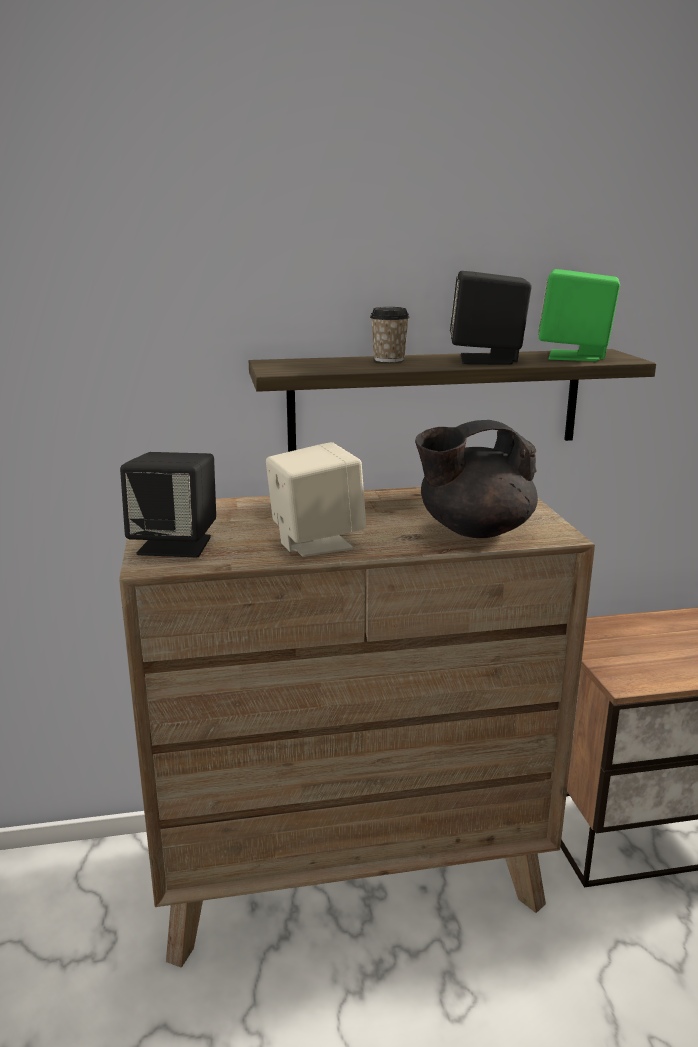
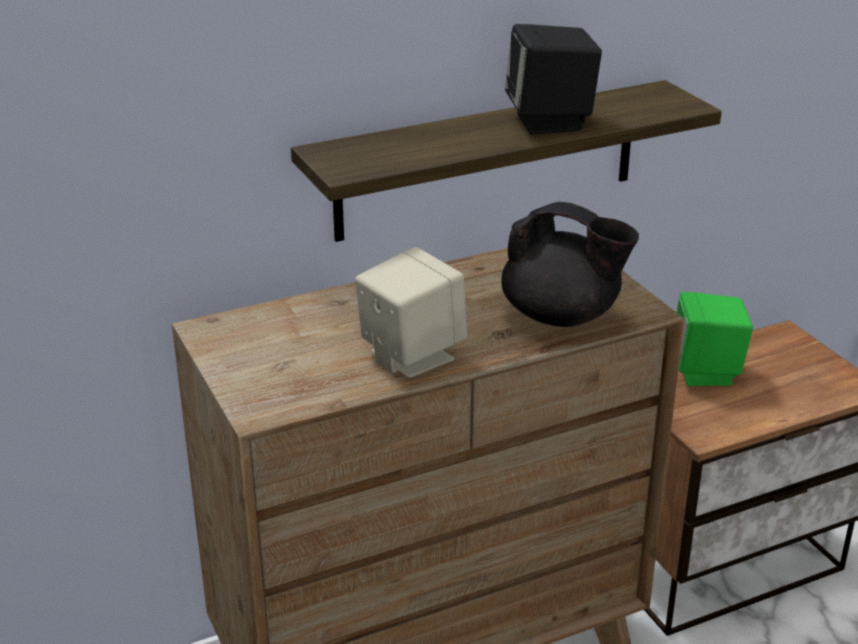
camera: 15 degrees left, 10 degrees up
black speaker [120,452,216,557] -> none
cup [370,307,410,362] -> none
black teapot [415,420,538,538] -> black teapot turned 120 degrees counterclockwise [501,202,639,327]
green speaker [538,269,620,361] -> green speaker moved to [676,292,753,386]

